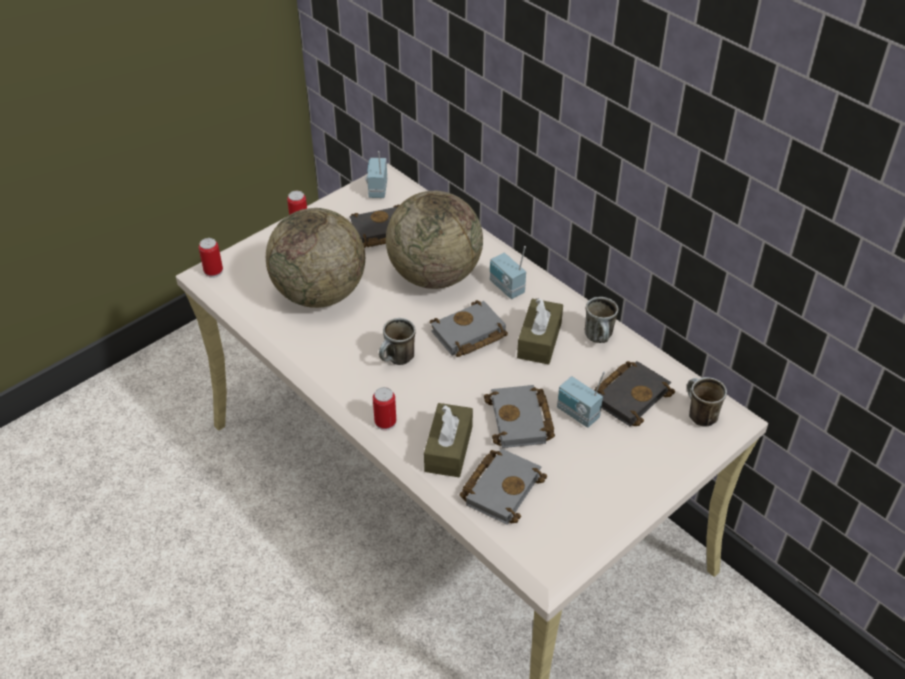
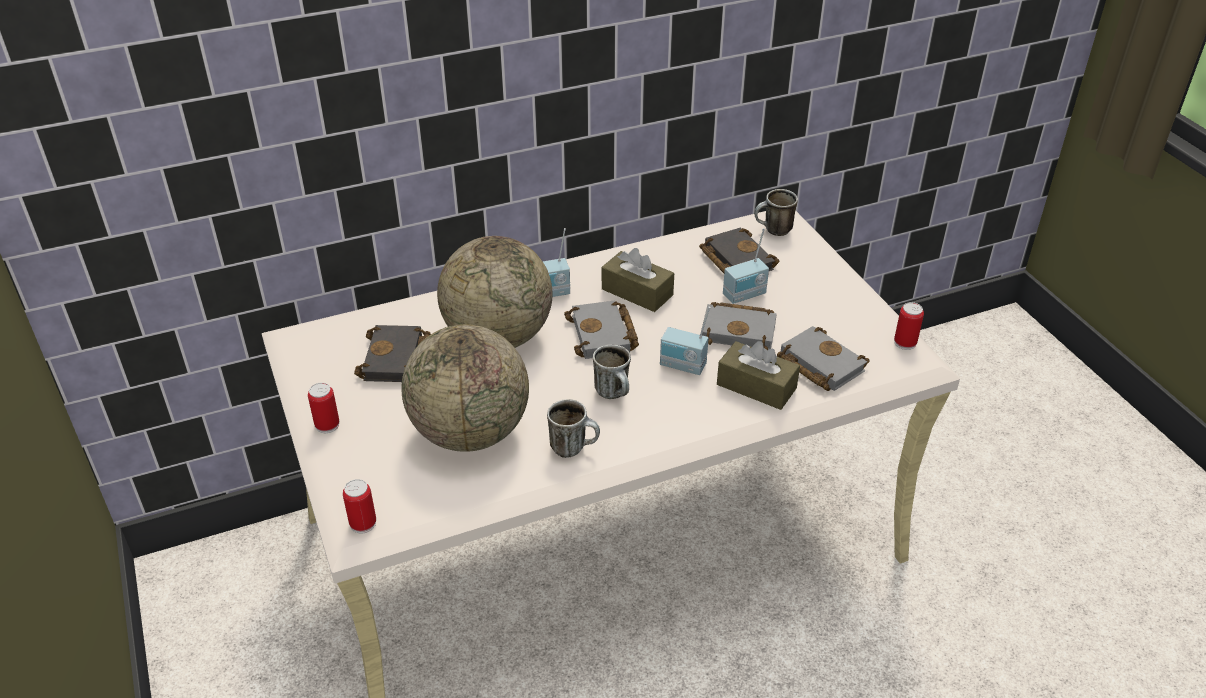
camera: 70 degrees left, 5 degrees down
radio [365,151,387,198] -> radio moved to [660,307,710,375]
can [373,387,396,431] -> can moved to [894,302,924,350]
mug [585,297,618,343] -> mug moved to [547,399,600,458]

